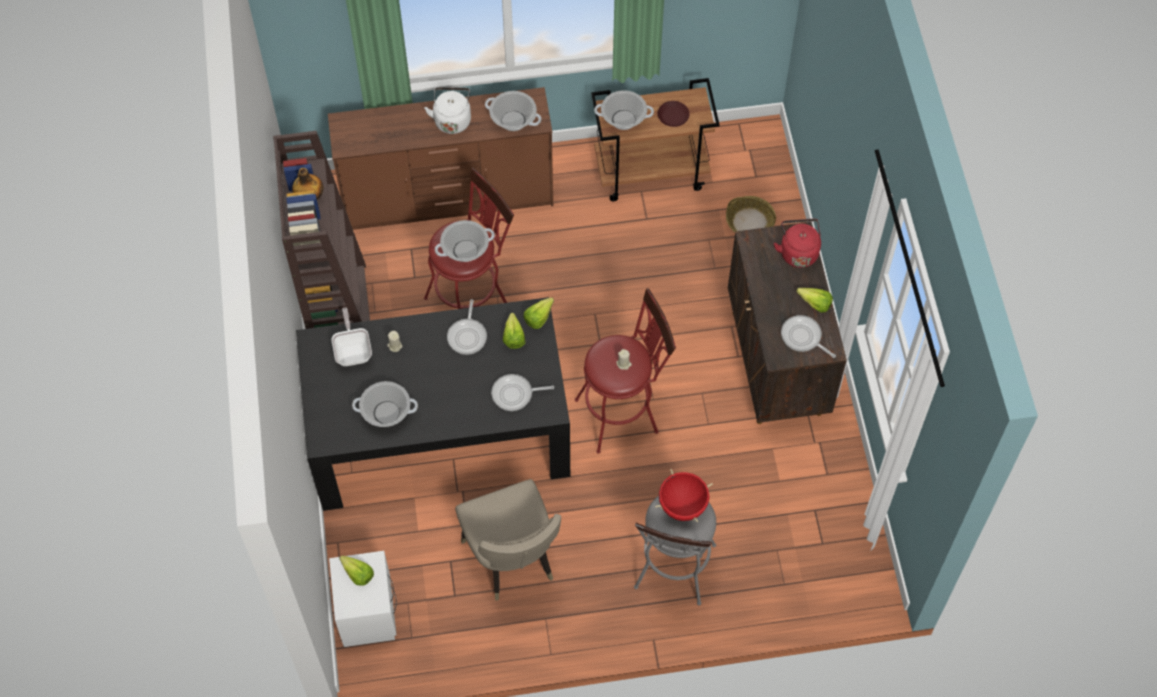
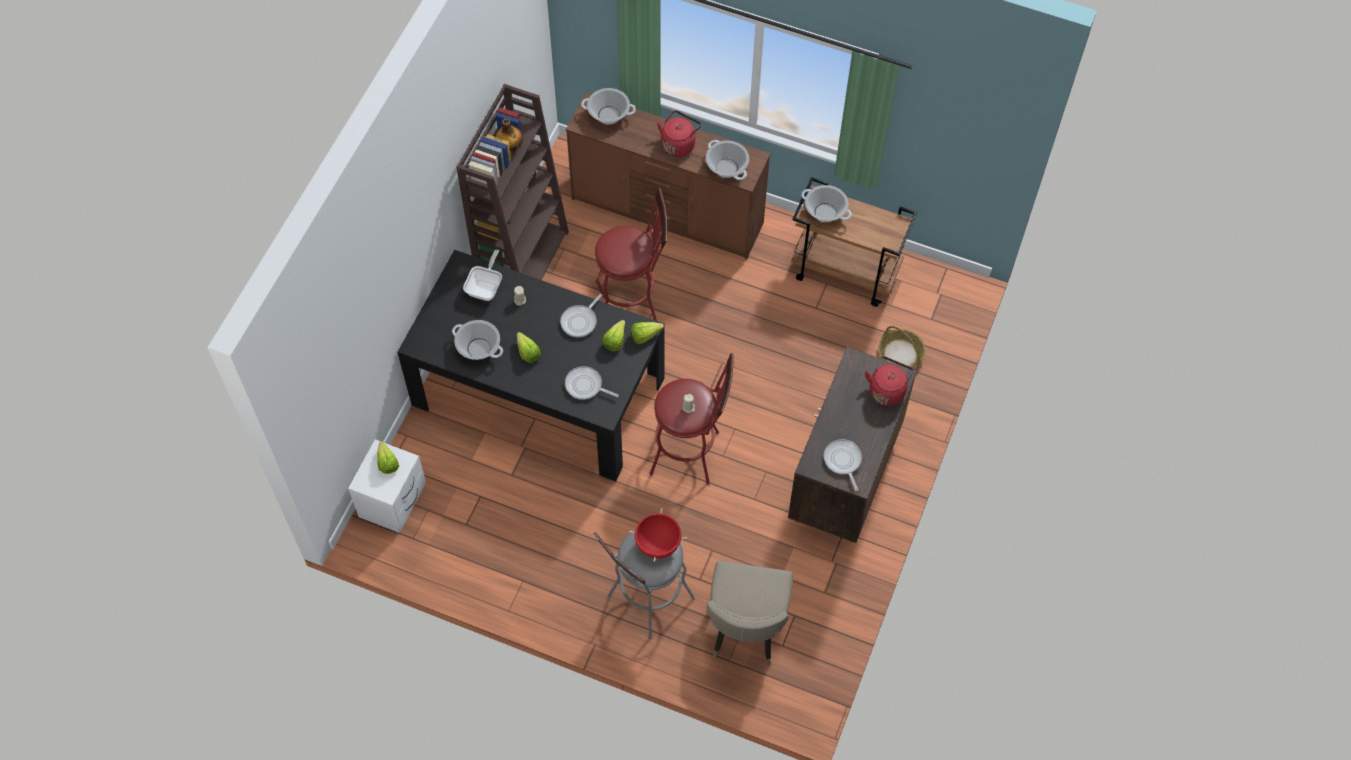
camera: 30 degrees right, 0 degrees up
white kettle [424,87,471,134] -> red kettle [657,110,701,157]
cooking pot [435,220,495,262] -> cooking pot moved to [581,88,636,125]
beige chair [455,479,561,601] -> beige chair moved to [706,561,793,666]
brown plate [658,101,690,127] -> none
lettuce [796,288,833,312] -> lettuce moved to [517,332,541,363]

